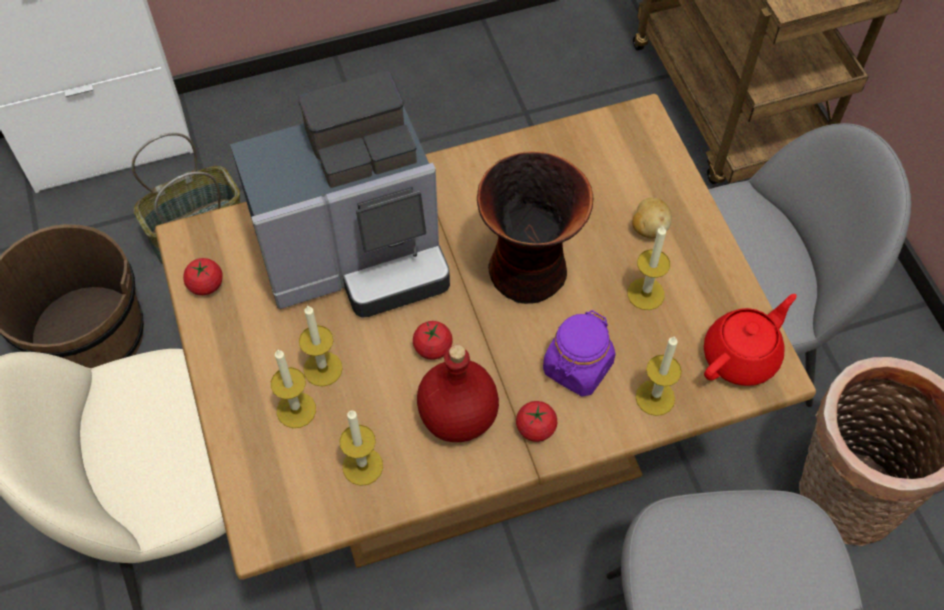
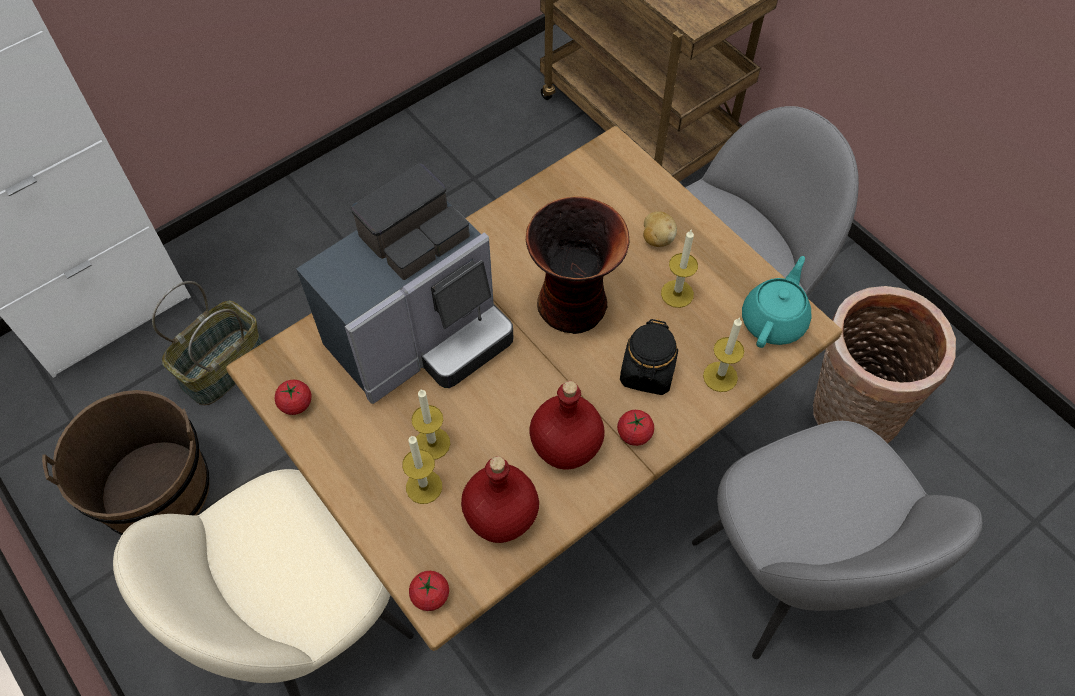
camera: 20 degrees left, 0 degrees up
candle [339,410,383,486] -> red bottle [461,456,539,543]
tomato [413,321,453,360] -> tomato moved to [409,571,449,611]
purple jar [543,310,616,396] -> black jar [620,319,678,395]
red teapot [704,294,797,386] -> turquoise teapot [742,256,811,348]

